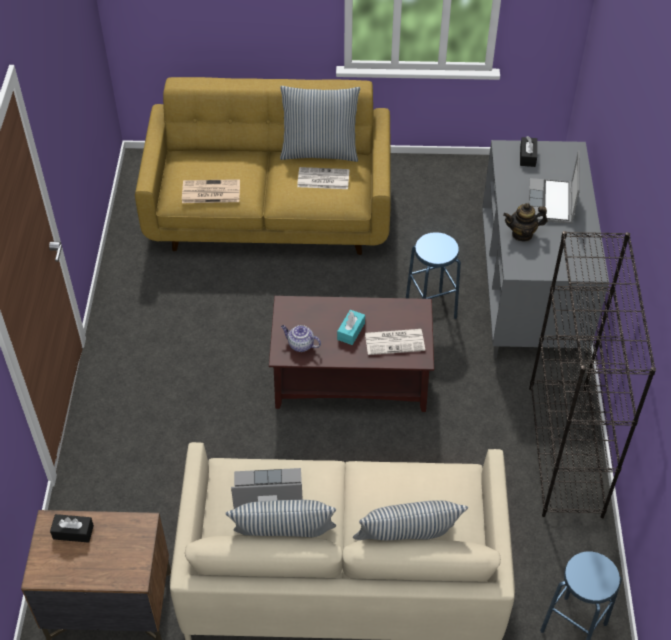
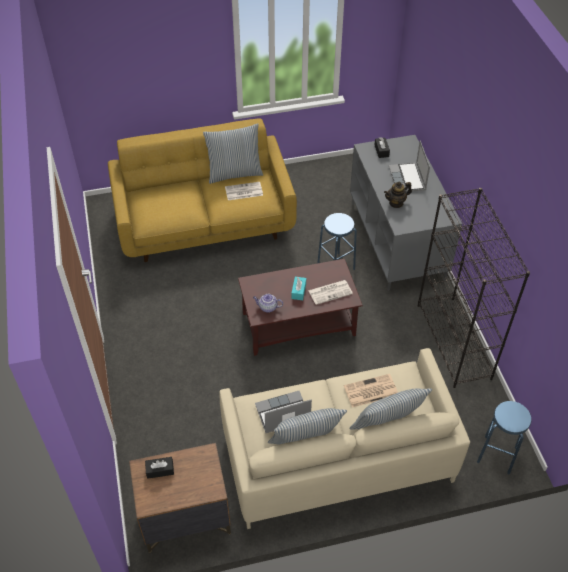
camera: 15 degrees left, 0 degrees up
newspaper [182,179,240,203] -> newspaper moved to [344,374,398,408]

